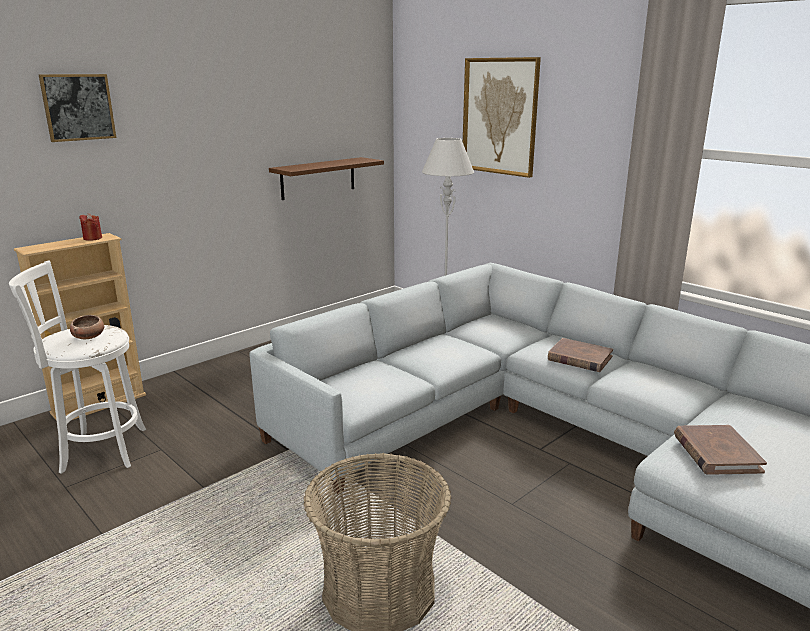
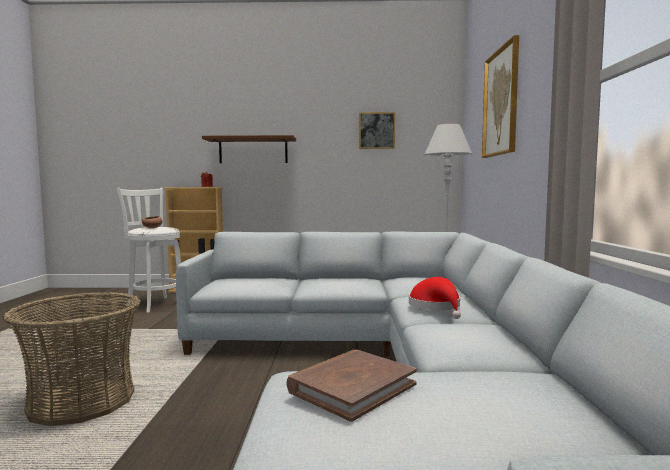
camera: 45 degrees right, 15 degrees down
picture [38,74,116,142] -> picture moved to [359,112,395,149]
brown shelf [269,157,384,200] -> brown shelf moved to [202,135,296,163]
brown book [548,338,613,372] -> red hat [409,277,461,319]

